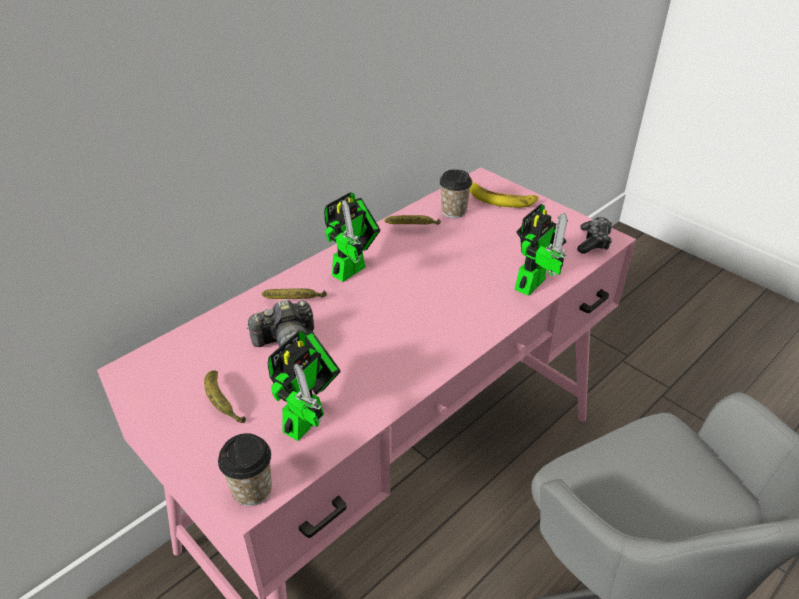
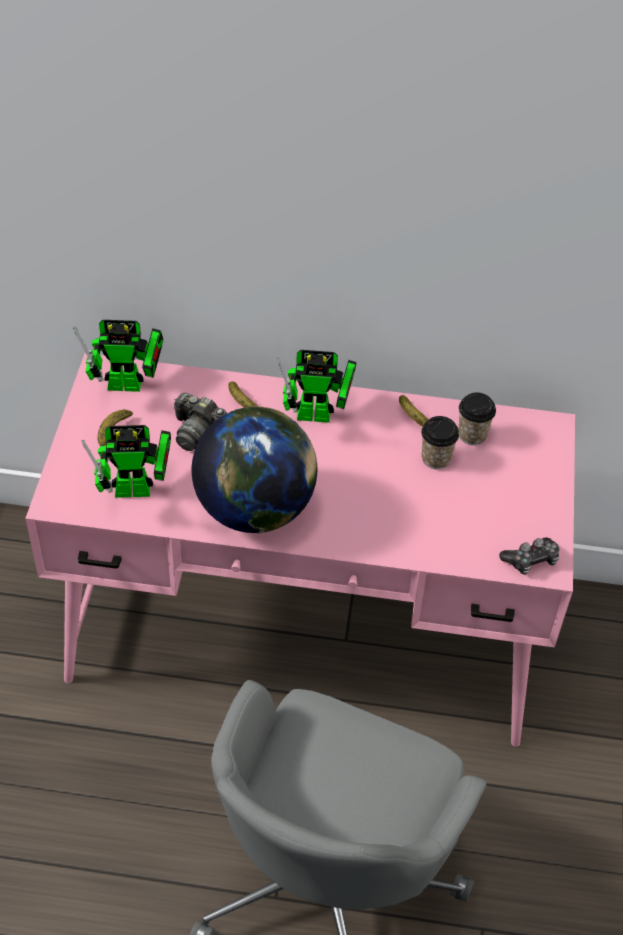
camera: 50 degrees right, 10 degrees up
cup [218,433,272,506] -> cup moved to [421,416,459,469]
banana [470,180,539,208] -> none
toy robot [515,204,568,296] -> toy robot moved to [73,320,163,392]
none -> globe [191,406,317,534]

